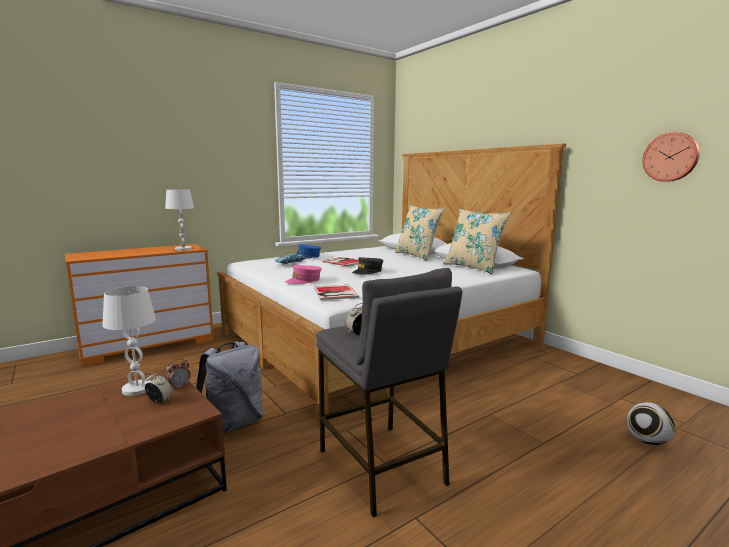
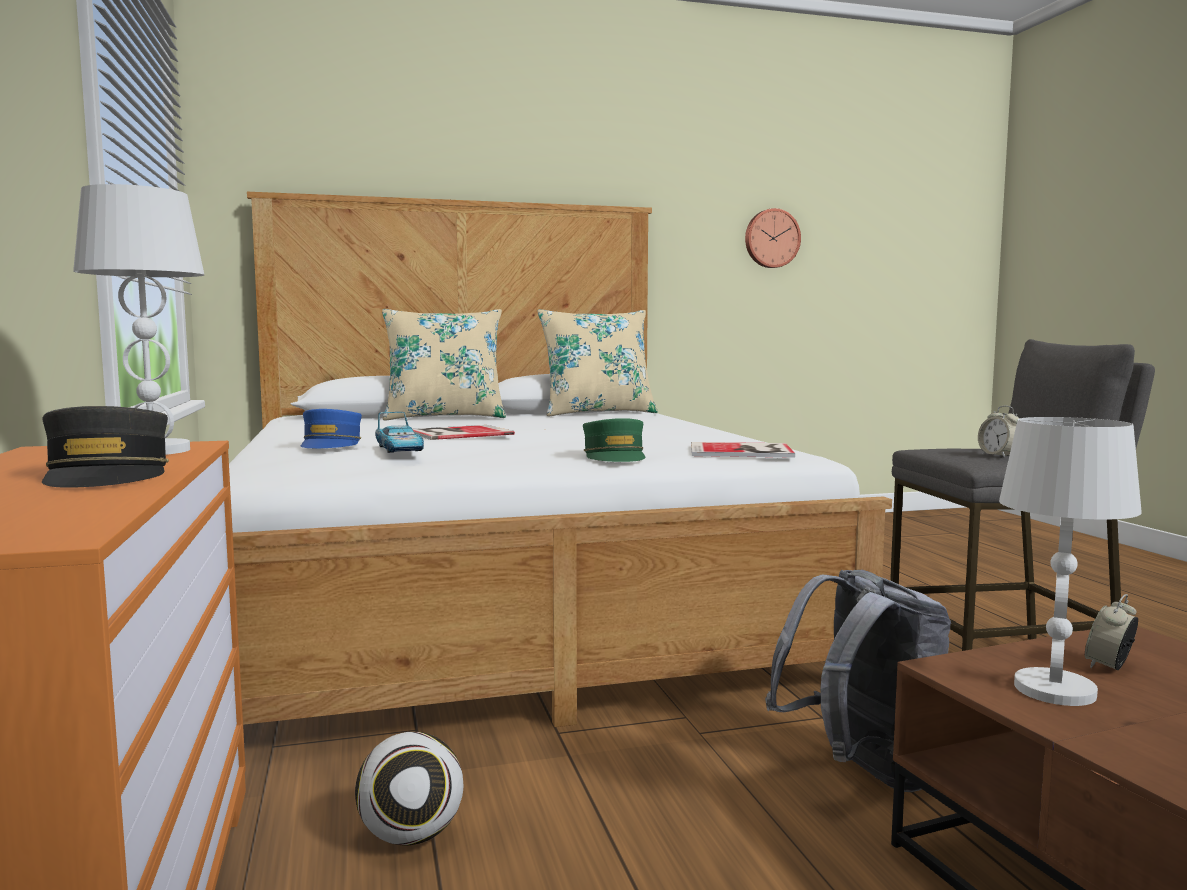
camera: 70 degrees left, 5 degrees down
alarm clock [166,359,191,391] -> none
pink cap [285,265,322,284] -> green cap [583,418,646,462]
grey cap [352,257,383,274] -> grey cap moved to [42,406,169,488]
football [627,402,675,445] -> football moved to [355,732,463,846]

